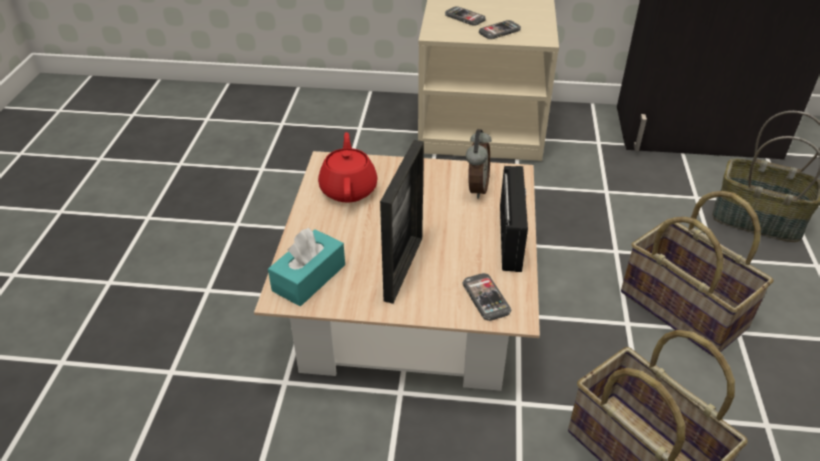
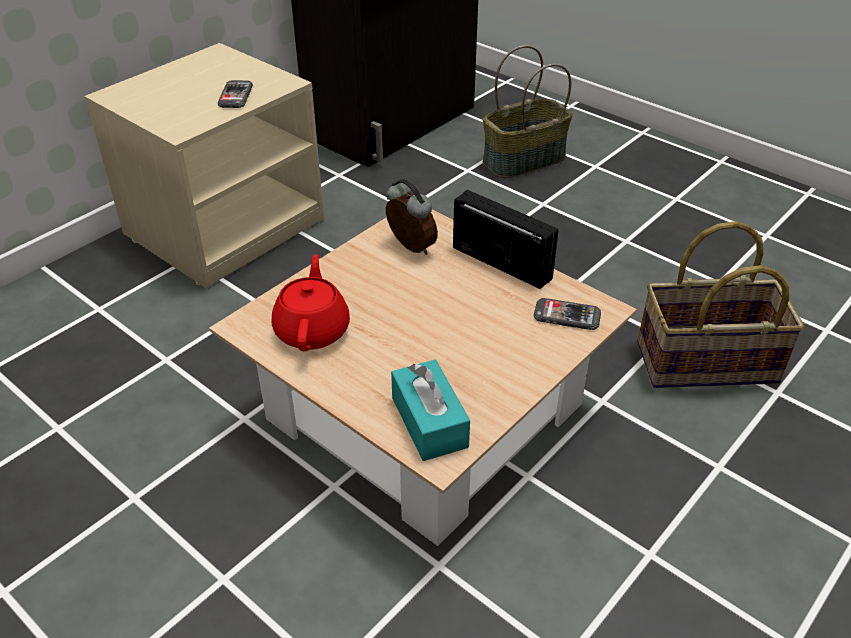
camera: 55 degrees left, 0 degrees up
red teapot [318,132,378,203] -> red teapot turned 60 degrees clockwise [272,254,350,351]
picture frame [380,140,424,304] -> none
phone [445,6,486,26] -> none
basket [621,191,773,357] -> none

